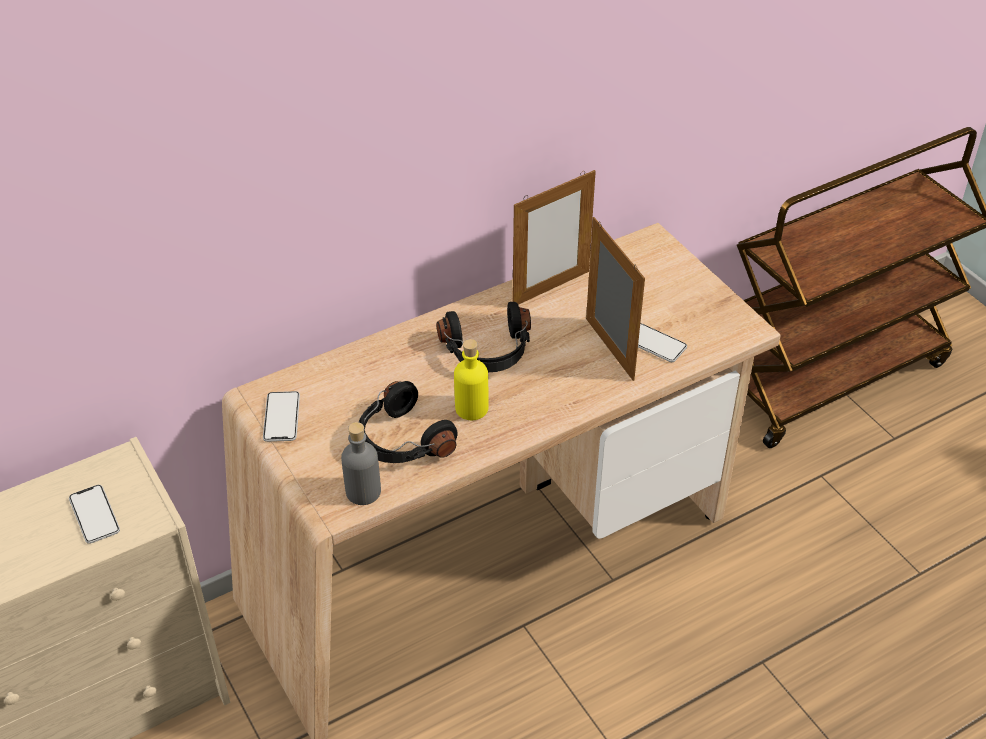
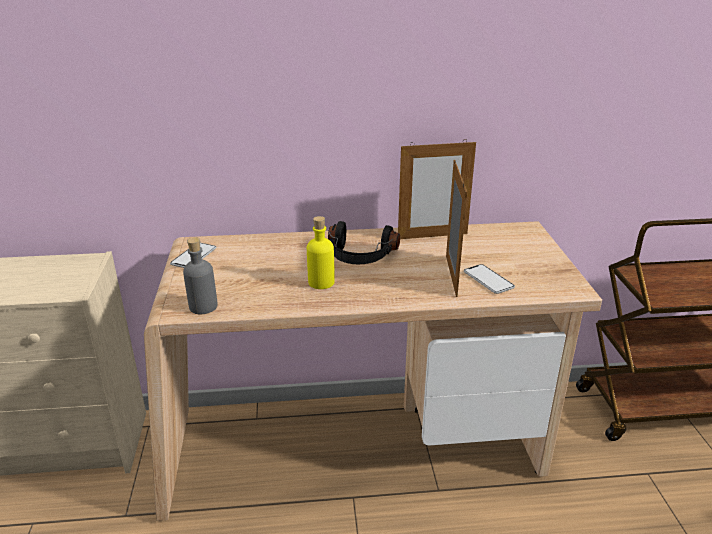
camera: 25 degrees right, 15 degrees down
phone [69,485,120,544] -> none
black headphones [359,381,457,463] -> none

